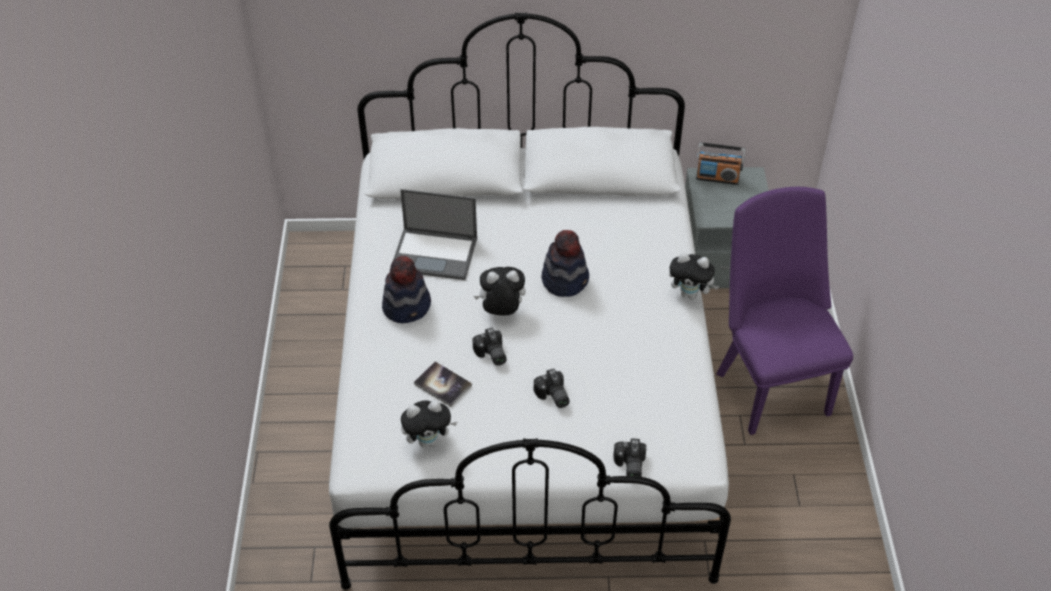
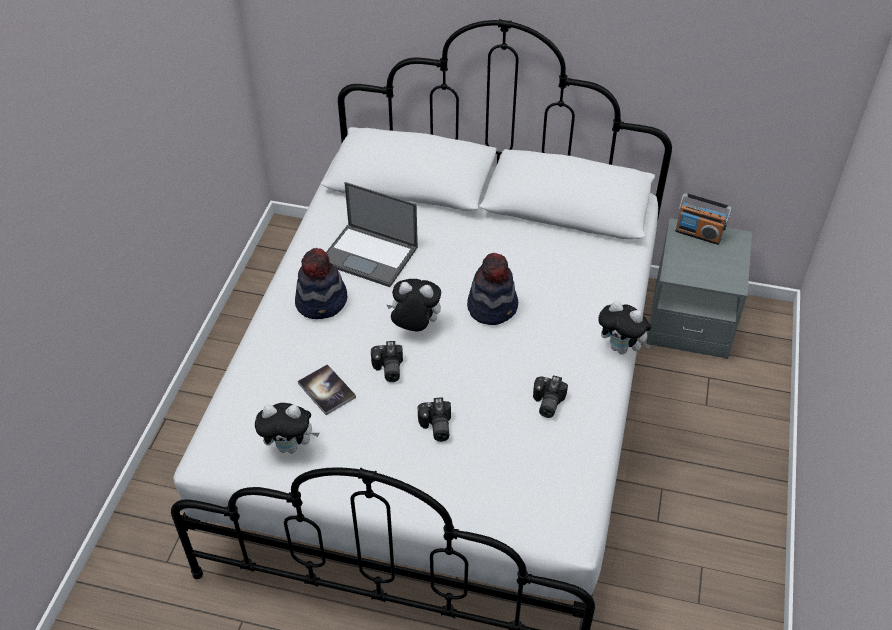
camera: 15 degrees right, 0 degrees up
camera [613,439,646,477] -> camera moved to [533,375,568,418]
purple chair [716,187,853,435] -> none

